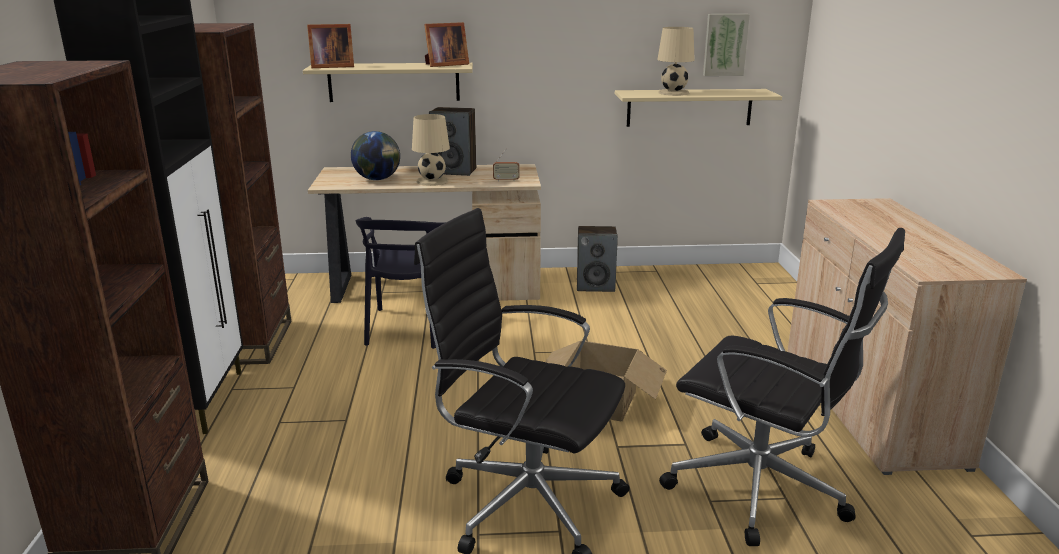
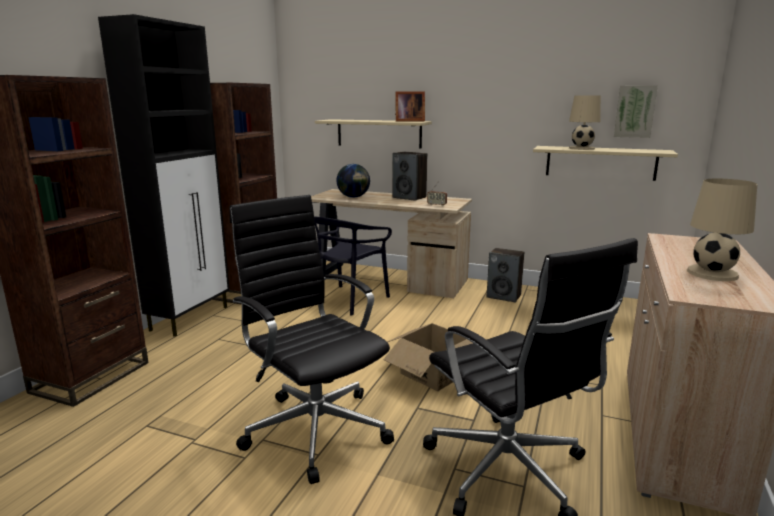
camera: 25 degrees right, 5 degrees down
picture frame [307,24,354,68] -> none
beige table lamp [412,114,450,186] -> beige table lamp moved to [687,179,757,281]

